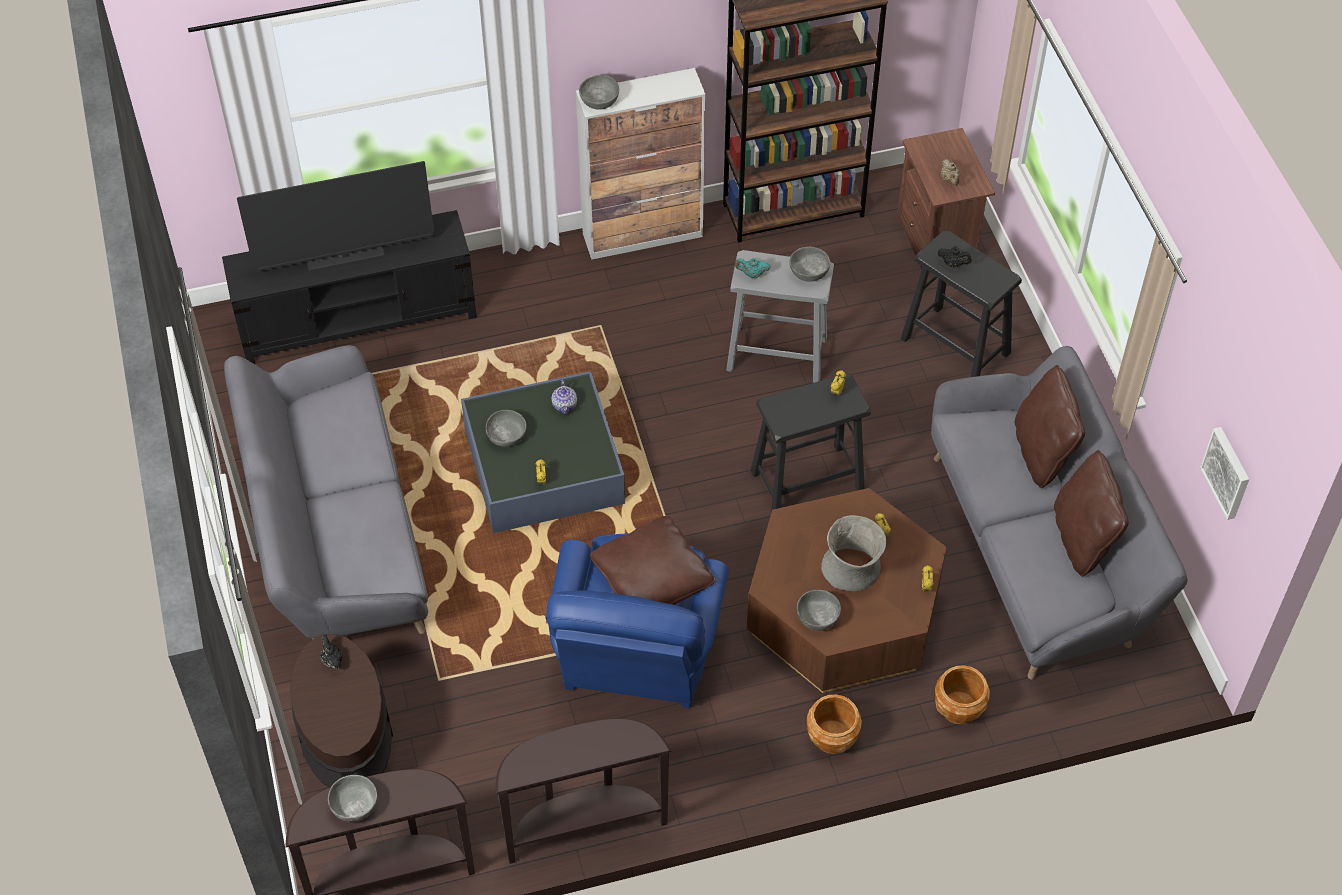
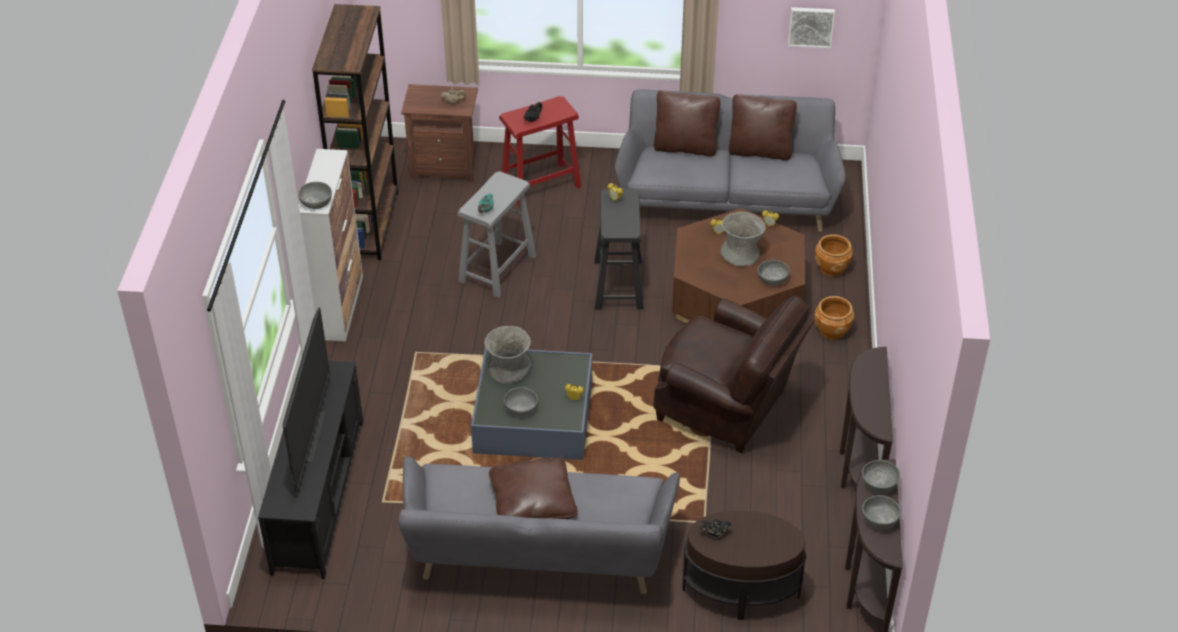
camera: 70 degrees left, 10 degrees down
blue armchair [546,533,729,708] -> brown armchair [653,295,815,453]
teapot [551,379,577,414] -> grey vase [485,326,531,384]
brown pillow [590,516,716,605] -> brown pillow moved to [489,457,578,519]
grey bowl [789,247,830,282] -> grey bowl moved to [862,460,900,493]
black stool [901,231,1022,377] -> red stool [499,96,581,207]

